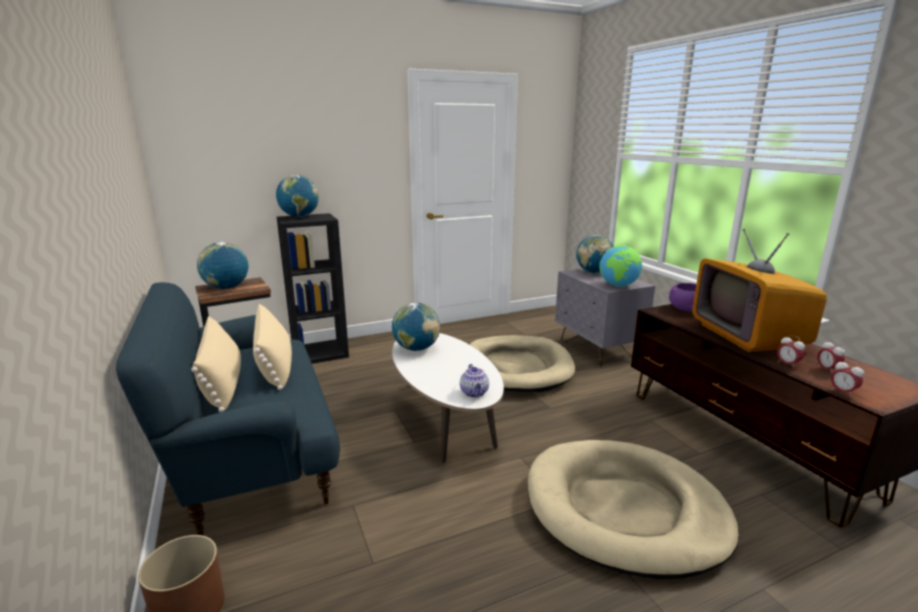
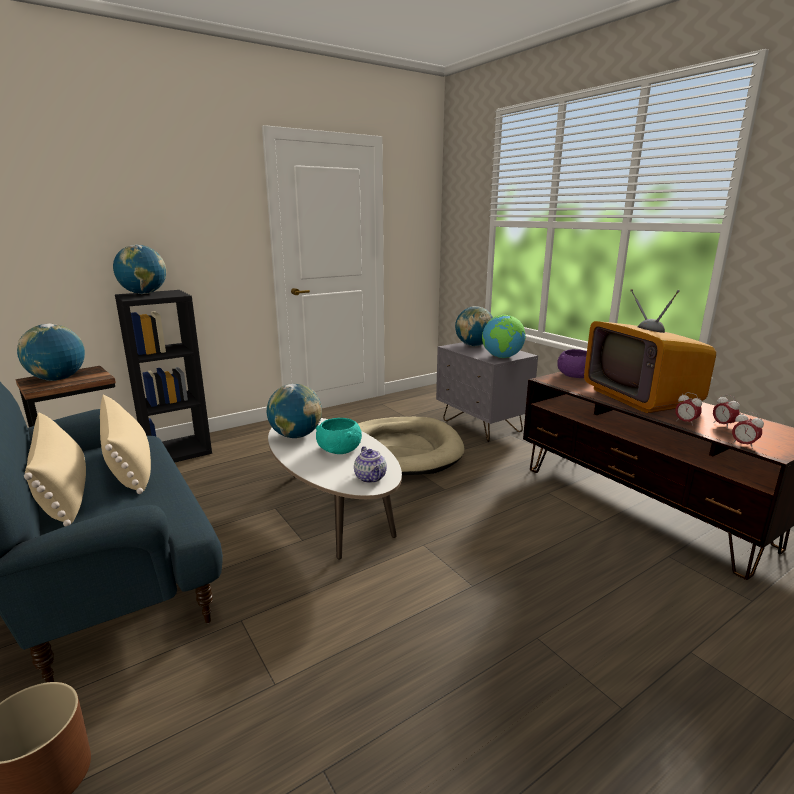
camera: 10 degrees left, 0 degrees up
beige dog bed [528,440,739,579] -> none
none -> turquoise bowl [316,418,362,454]

